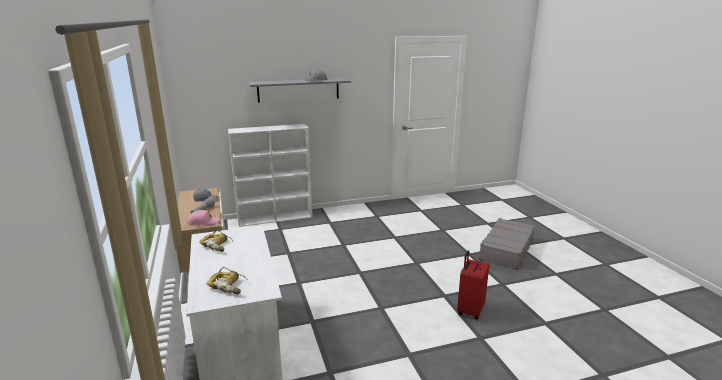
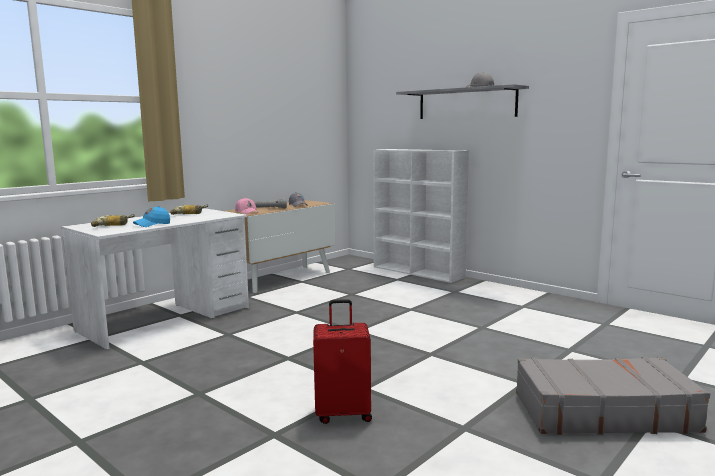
camera: 60 degrees right, 10 degrees down
none -> blue cap [133,206,170,227]

